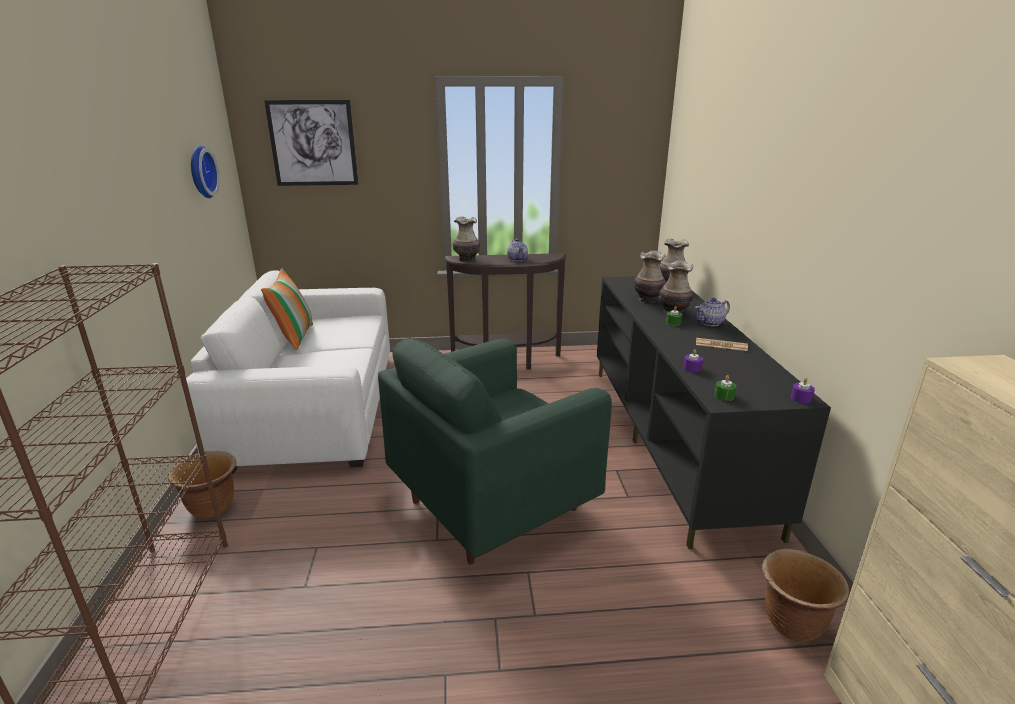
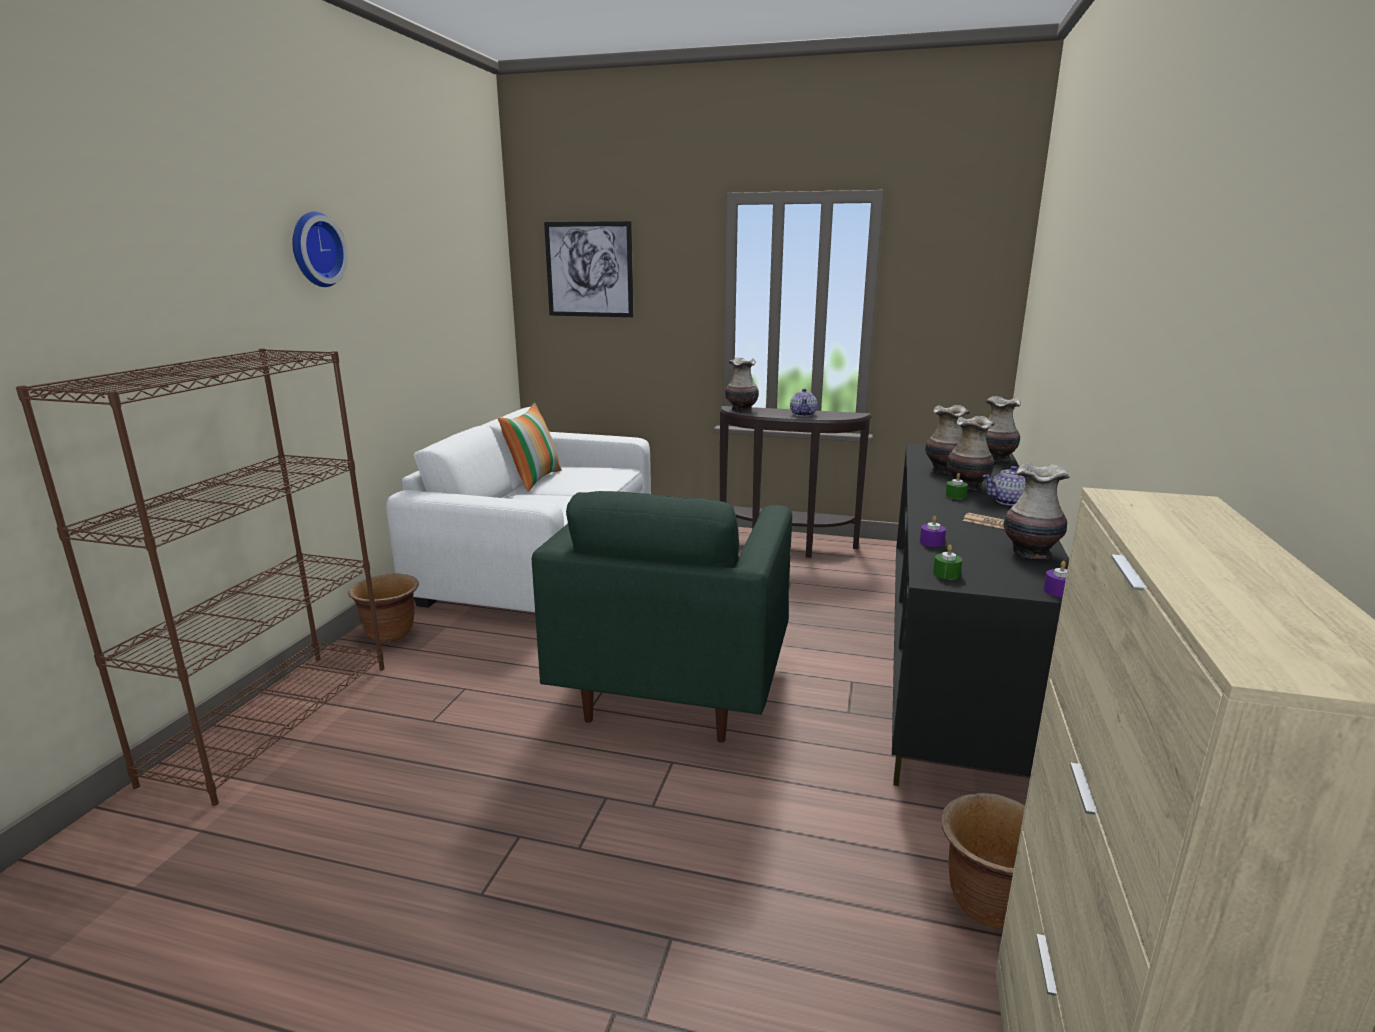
camera: 20 degrees right, 5 degrees down
wall clock [191,145,220,198] -> wall clock moved to [292,212,348,287]
green armchair [378,337,612,564] -> green armchair turned 60 degrees counterclockwise [532,491,792,743]
none -> vase [1004,463,1070,559]

